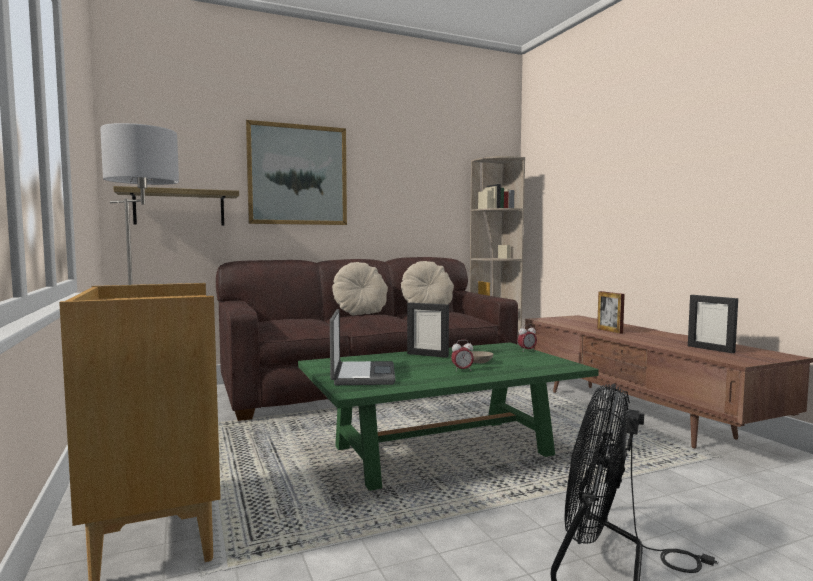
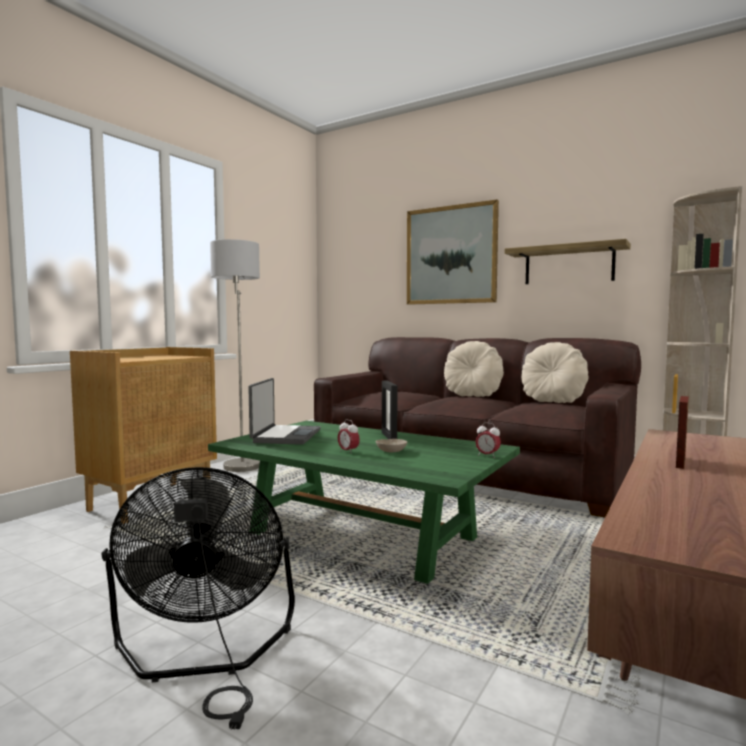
camera: 55 degrees right, 0 degrees up
shelf [113,186,239,226] -> shelf moved to [505,239,631,284]
laptop [330,309,396,385] -> laptop turned 45 degrees counterclockwise [248,378,321,445]
picture frame [688,295,738,353] -> none

